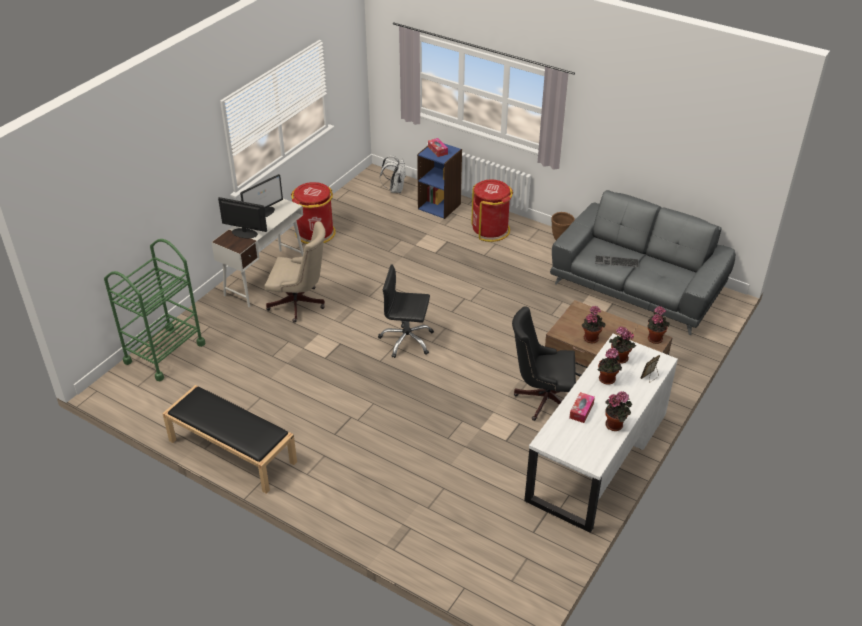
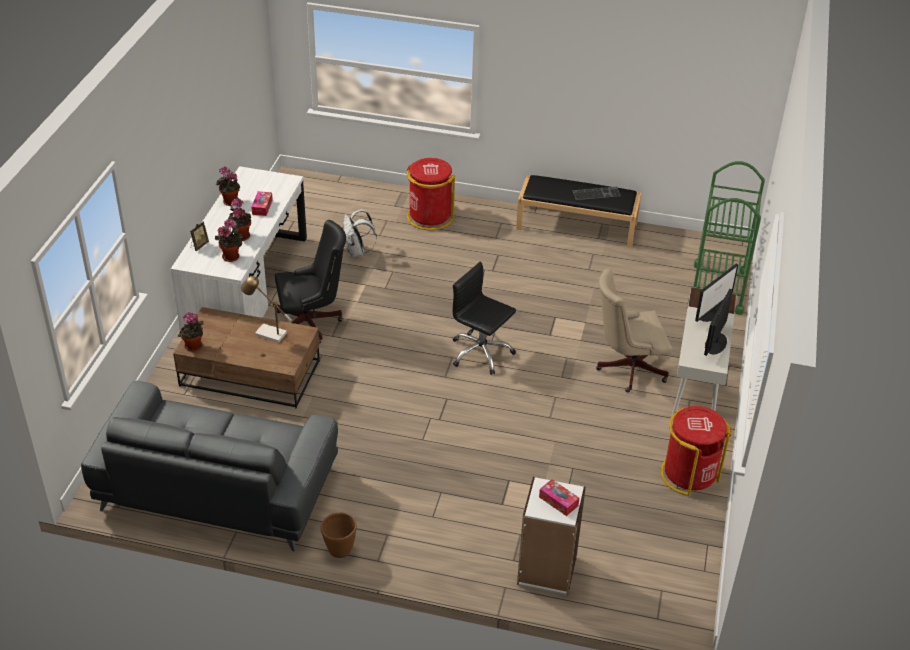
camera: 160 degrees right, 0 degrees up
monitor [218,197,267,238] -> monitor turned 45 degrees counterclockwise [695,263,739,322]
black office chair [378,264,434,358] -> black office chair turned 135 degrees counterclockwise [453,262,516,375]
white backpack [380,155,406,193] -> white backpack moved to [343,209,377,257]
blue bookcase [417,144,462,219] -> white bookcase [517,477,586,595]
red trash can [471,180,513,242] -> red trash can moved to [407,158,455,230]
potted plant [582,306,605,343] -> table lamp [241,276,292,343]
keyboard [595,255,639,268] -> keyboard moved to [572,187,621,200]

